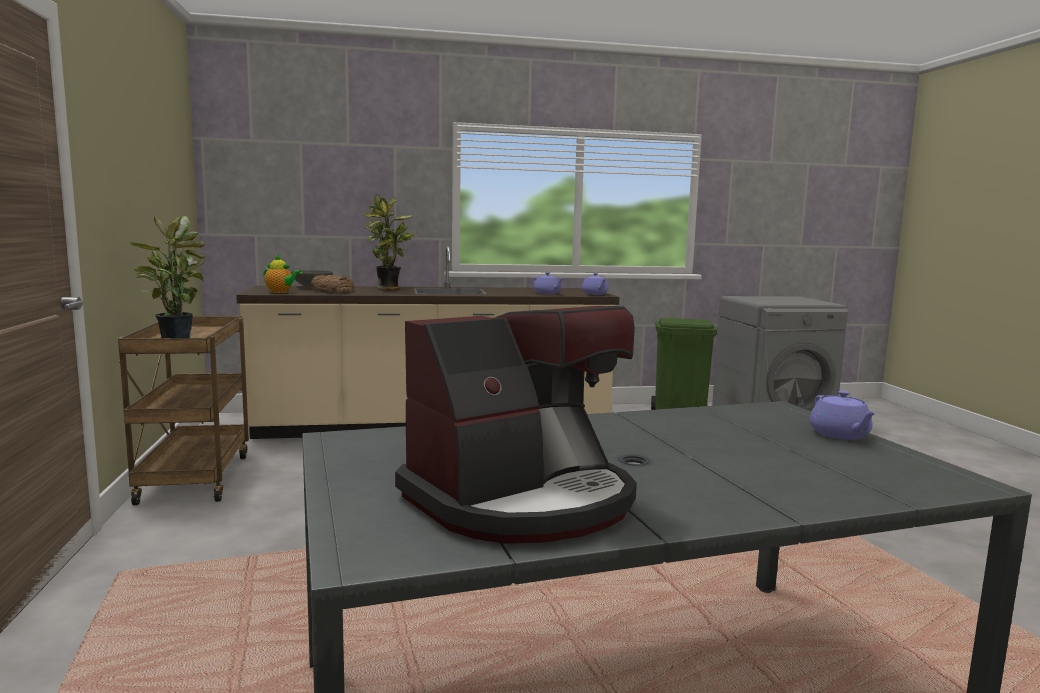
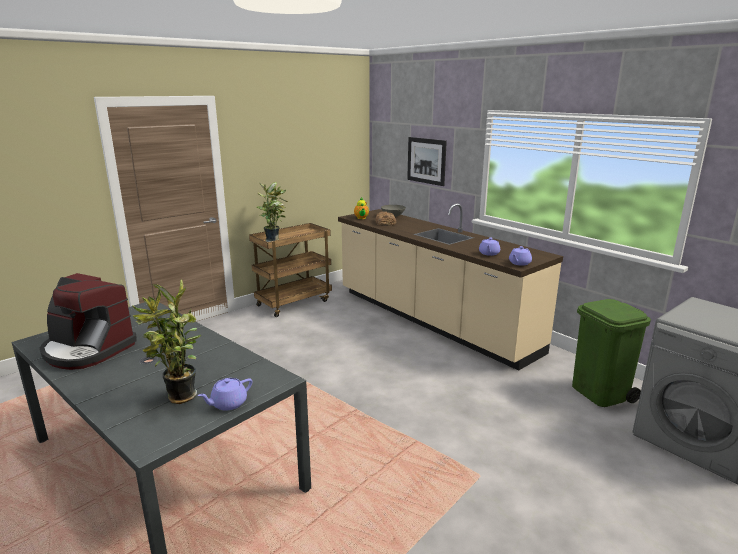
camera: 60 degrees right, 10 degrees up
potted plant [363,194,415,290] -> potted plant moved to [132,279,201,404]
none -> picture [407,137,447,186]

